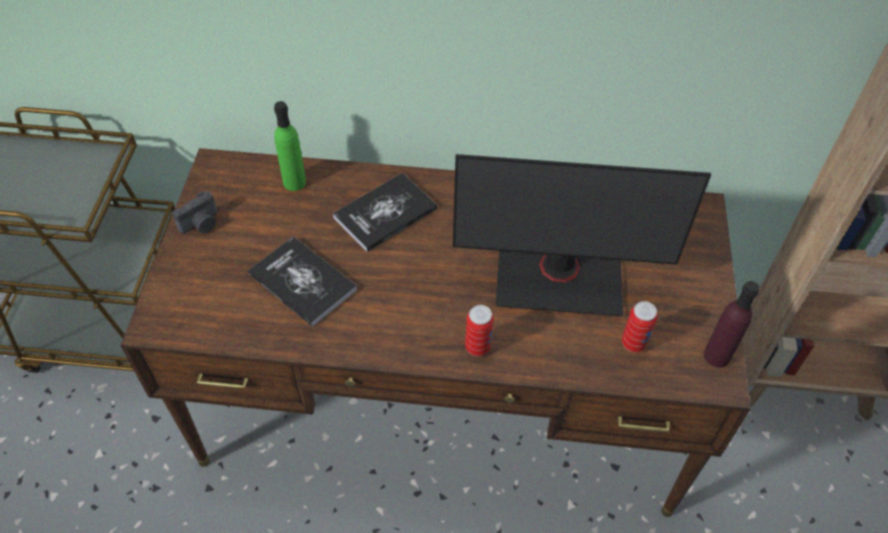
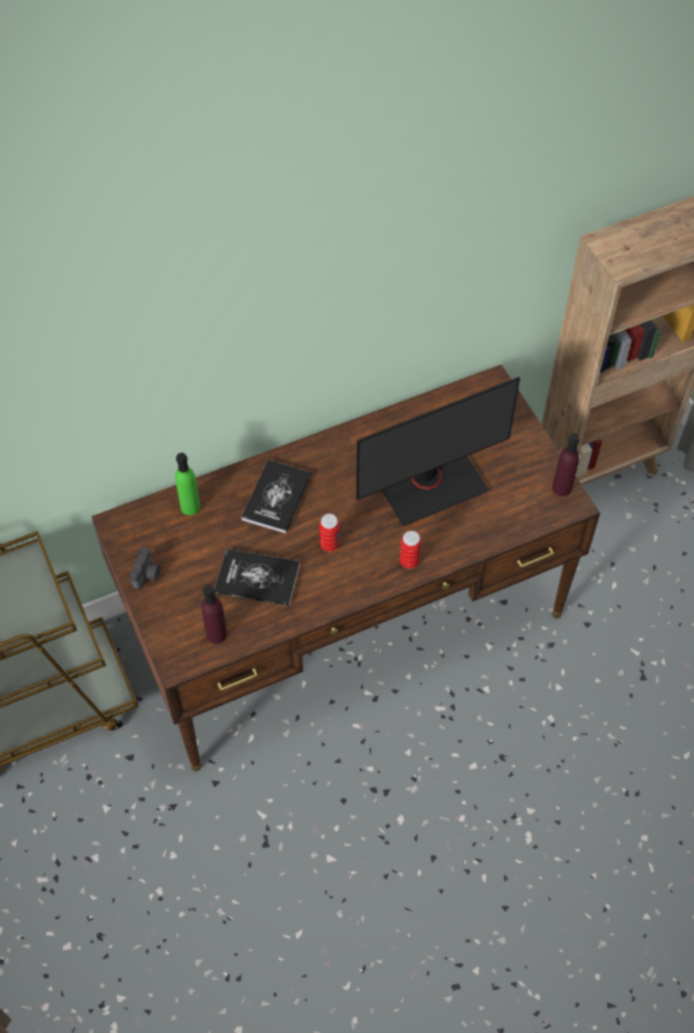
camera: 30 degrees left, 5 degrees up
can [622,301,657,353] -> can moved to [319,514,339,552]
none -> purple bottle [201,584,227,644]

